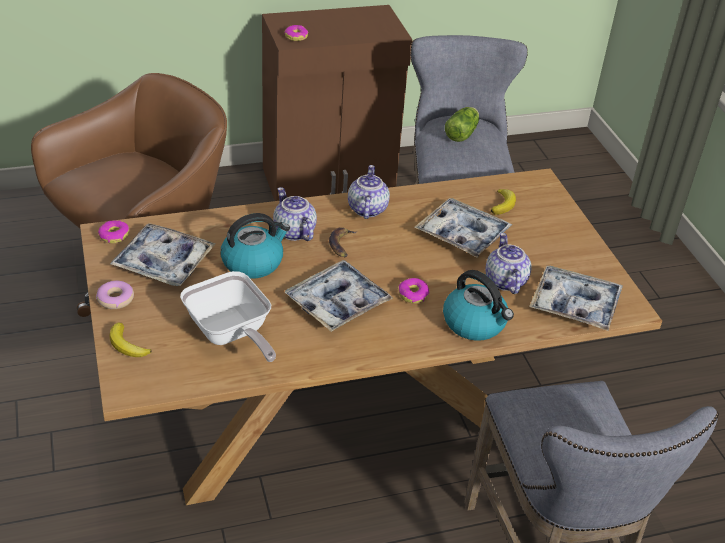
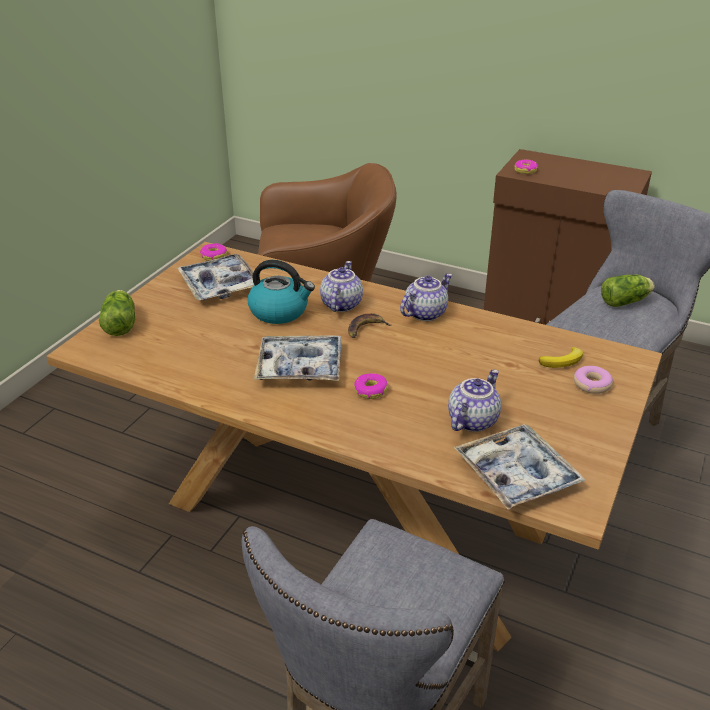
camera: 45 degrees right, 5 degrees down
donut [96,281,134,309] -> donut moved to [574,366,613,394]
banana [110,322,152,357] -> lettuce [99,290,135,336]
frying pan [180,271,276,362] -> none
tray [415,198,512,257] -> none
kettle [443,270,514,341] -> none

